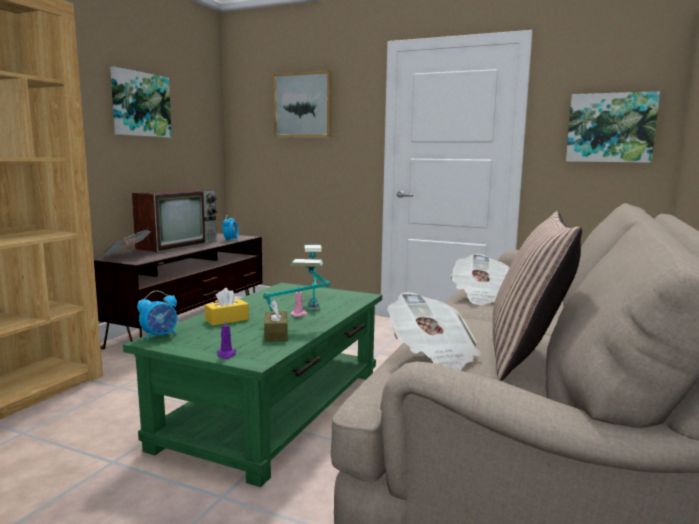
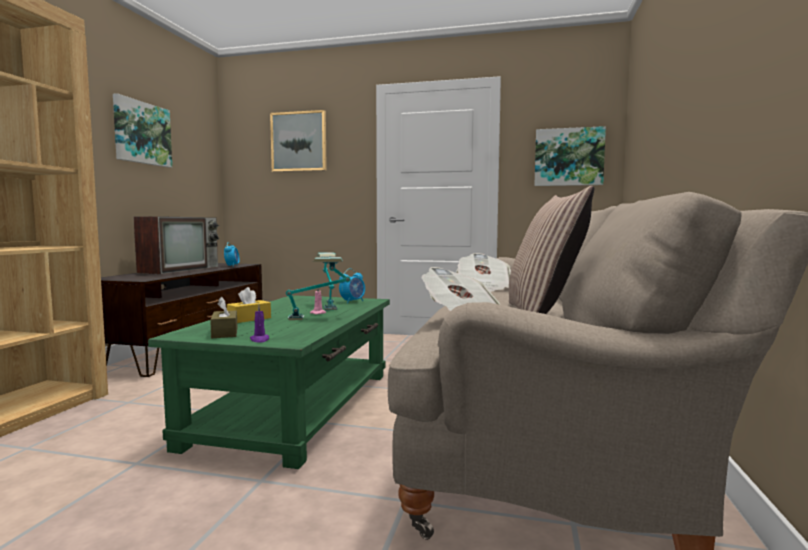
camera: 10 degrees left, 5 degrees down
newspaper [100,230,151,255] -> none
alarm clock [137,290,177,341] -> alarm clock moved to [339,269,365,303]
brown tissue box [264,300,288,342] -> brown tissue box moved to [210,297,237,338]

